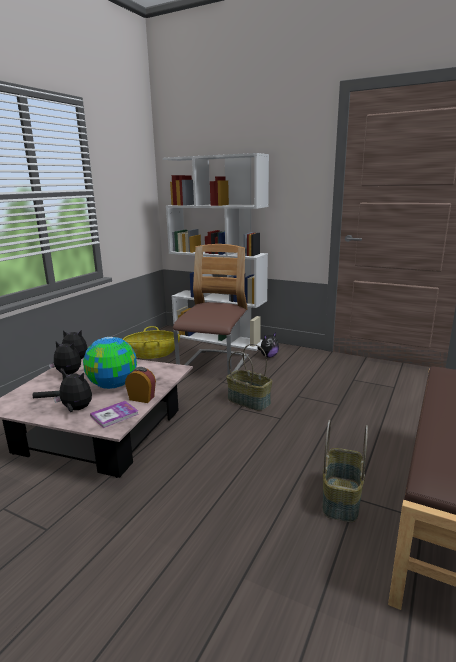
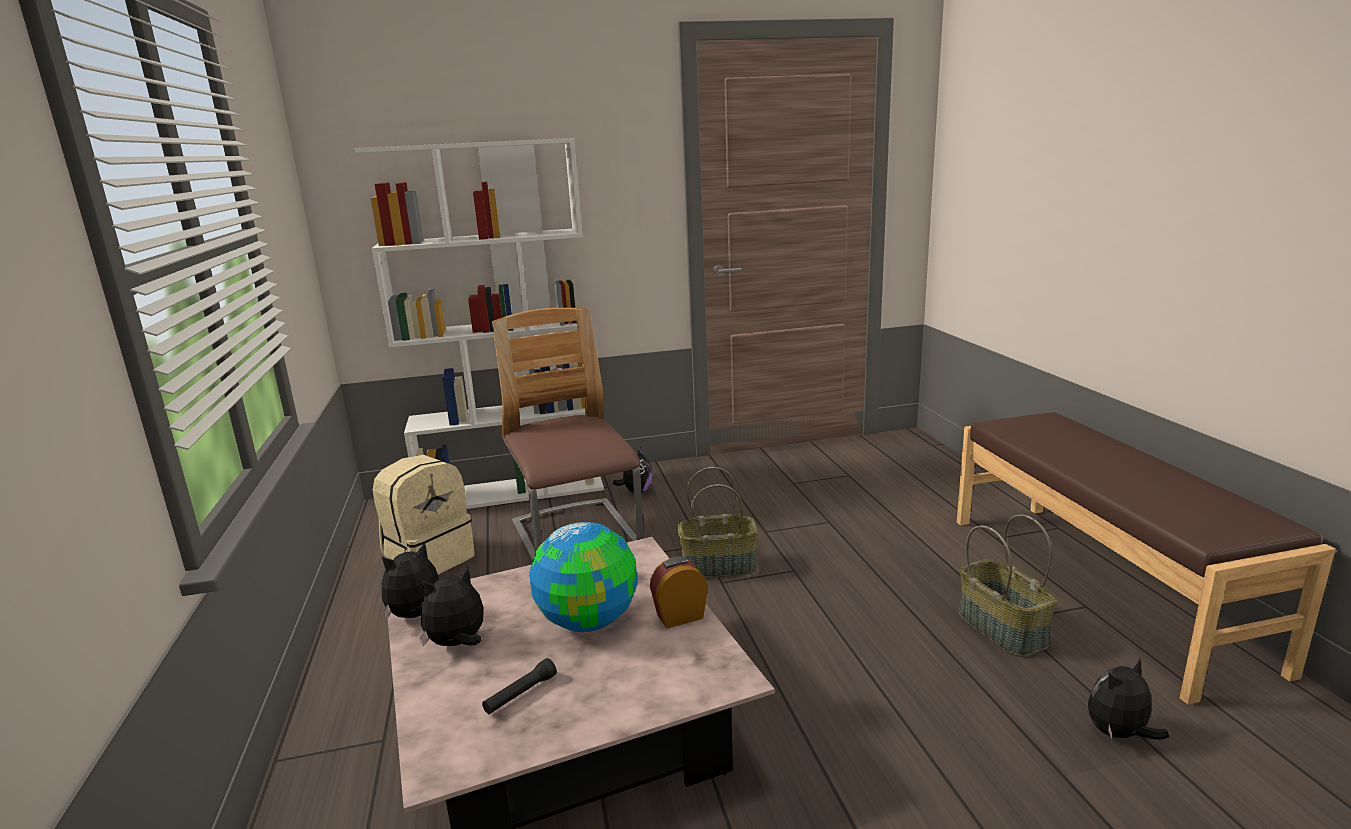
camera: 40 degrees left, 0 degrees up
plush toy [54,370,92,412] -> plush toy moved to [1088,659,1169,740]
book [90,401,139,428] -> none
basket [123,326,180,359] -> beige backpack [373,455,475,575]

